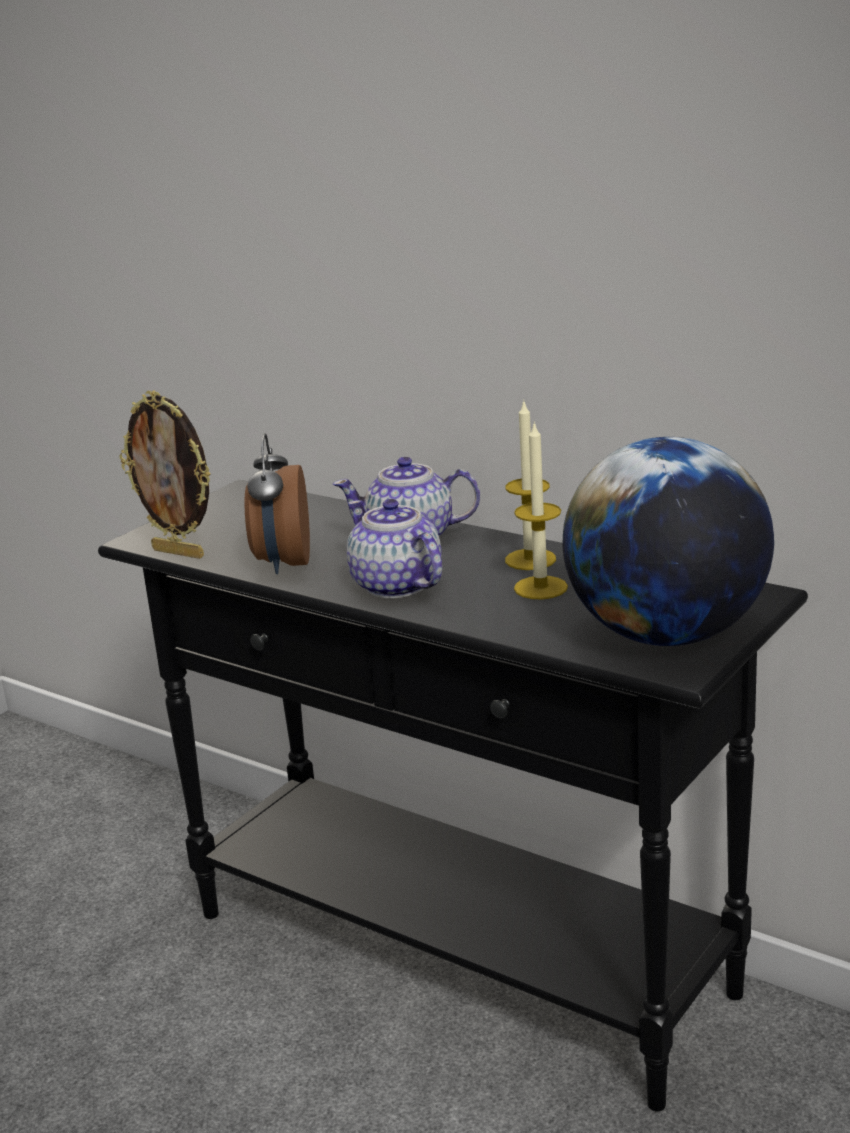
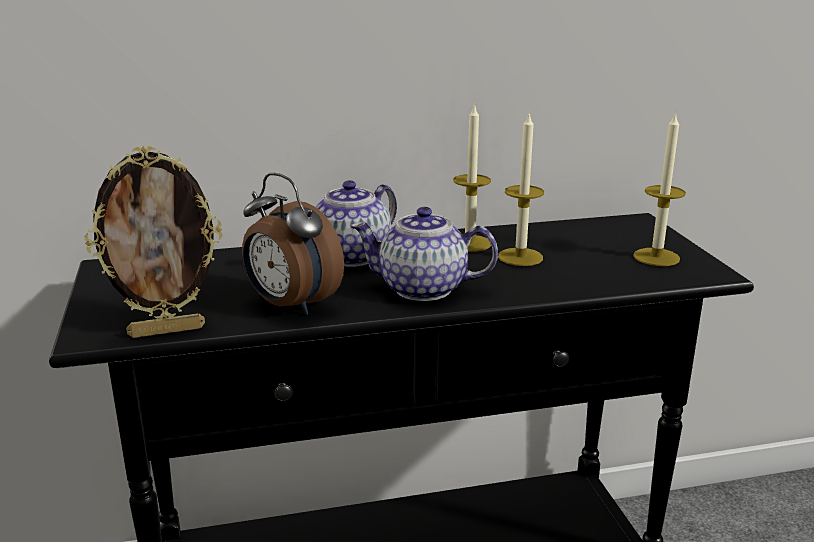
camera: 50 degrees left, 0 degrees up
globe [562,437,774,646] -> candle [633,112,686,266]

